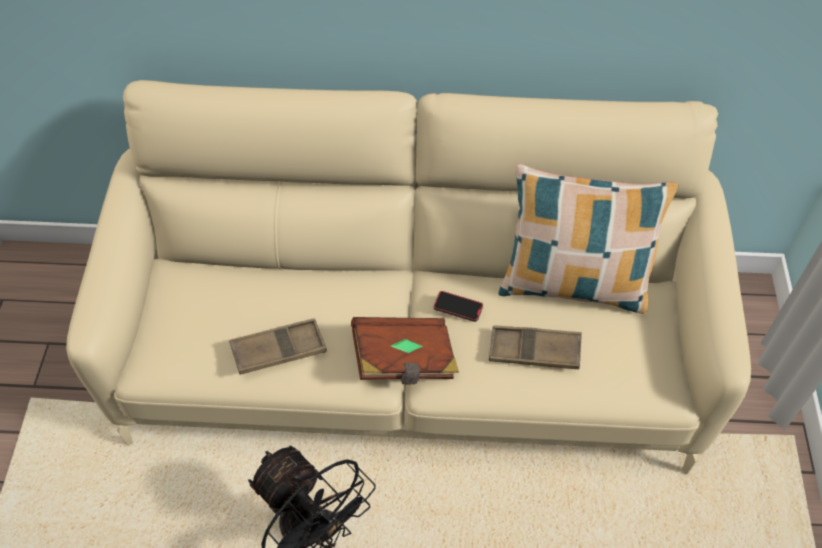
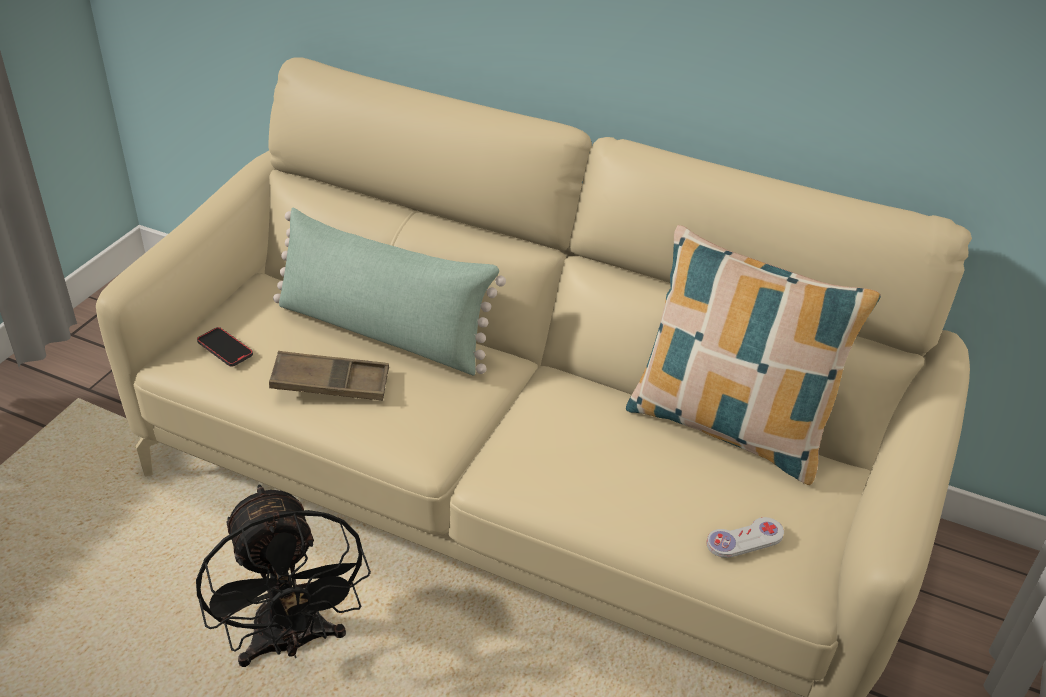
camera: 20 degrees right, 15 degrees down
brown book [351,317,459,385] -> none
phone [434,291,483,322] -> phone moved to [197,327,253,367]
brown tray [489,325,582,369] -> none
none -> green pillow [273,208,506,376]
none -> white game controller [707,517,784,558]

